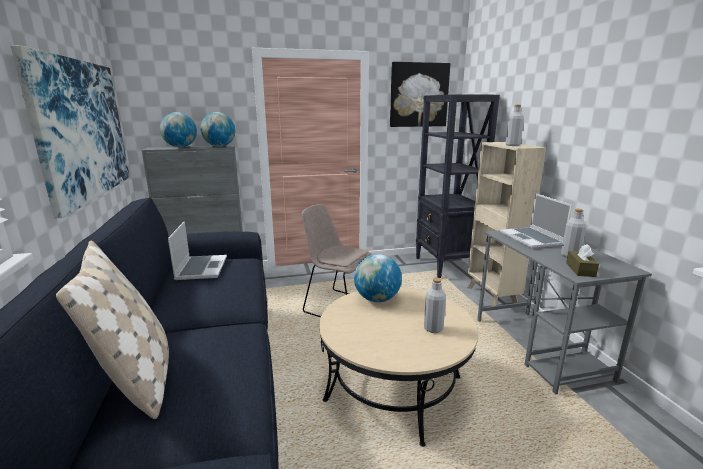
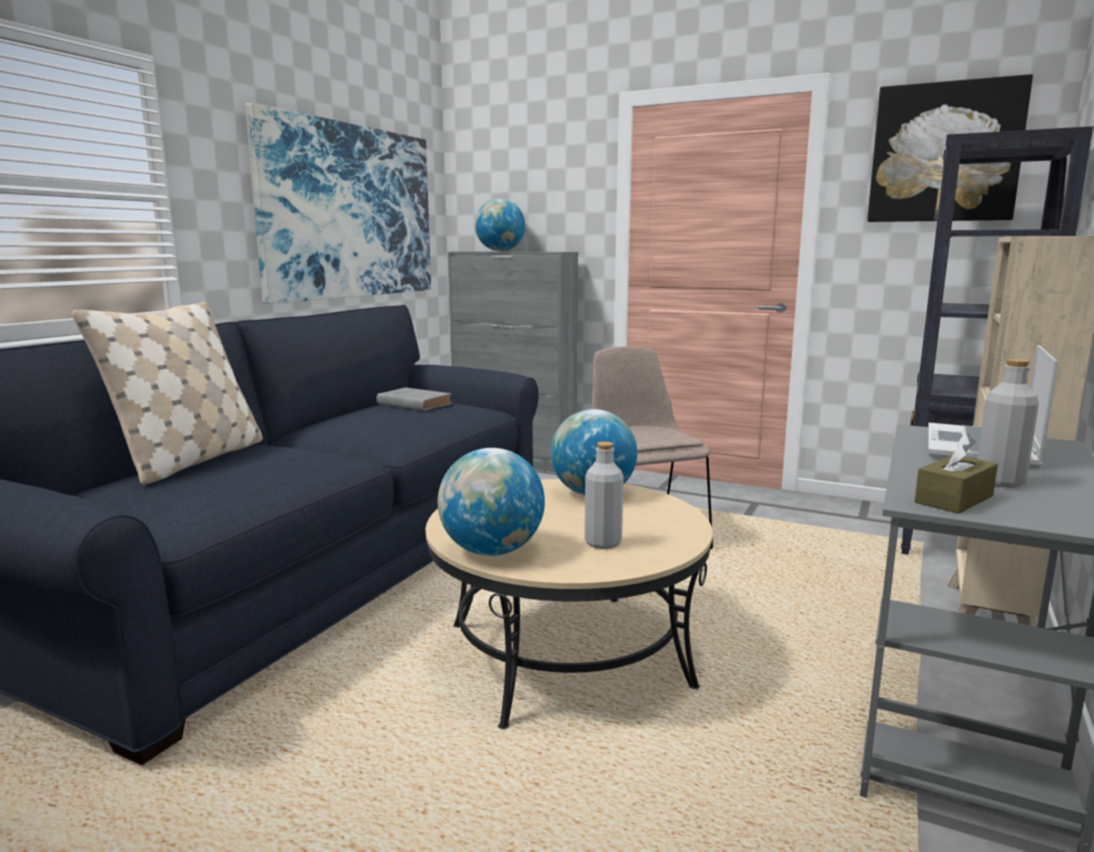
camera: 40 degrees right, 5 degrees down
laptop [168,221,227,280] -> grey book [377,387,452,411]
globe [200,112,236,147] -> globe moved to [438,448,545,556]
grey bottle [506,105,524,146] -> none

